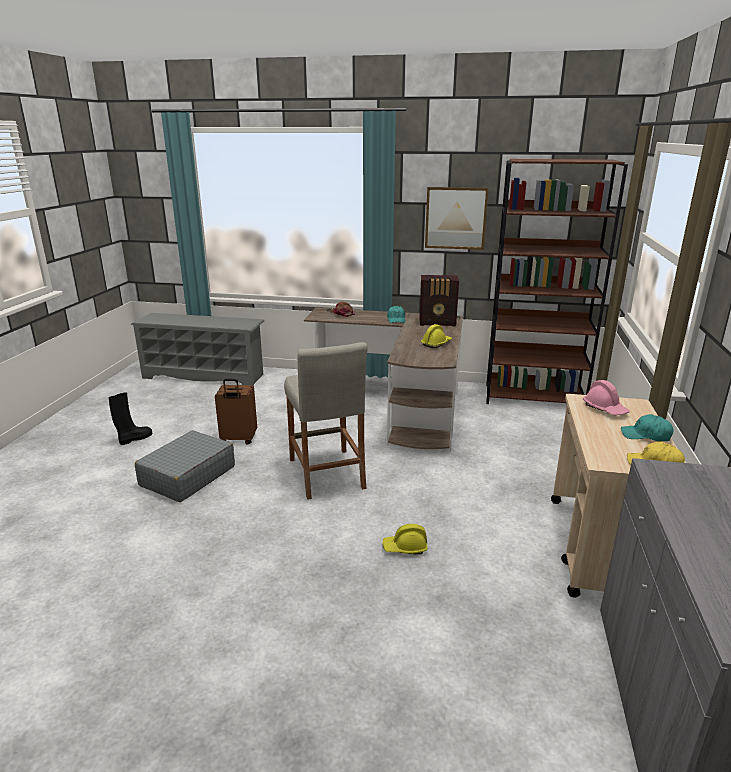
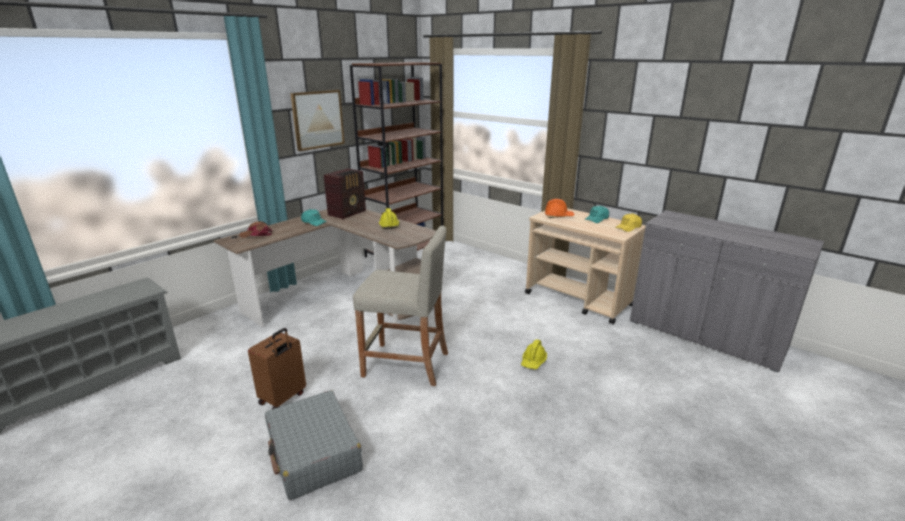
camera: 60 degrees left, 0 degrees up
black boot [109,393,153,445] -> none
pink hard hat [583,380,630,415] -> orange hard hat [545,199,574,218]

